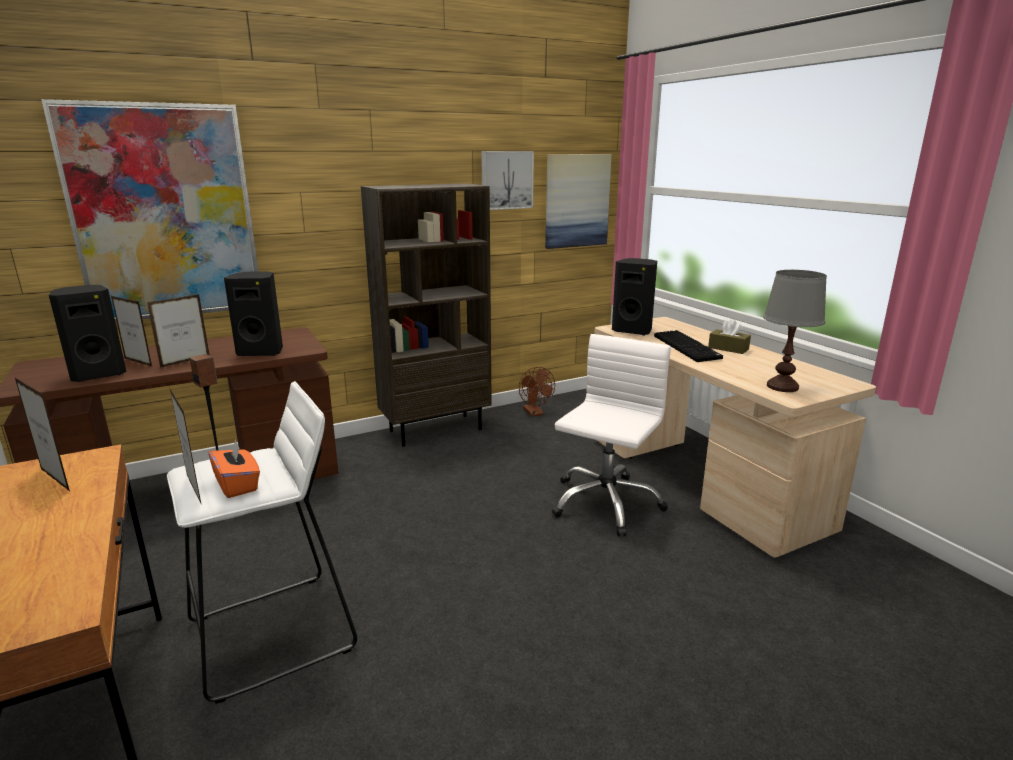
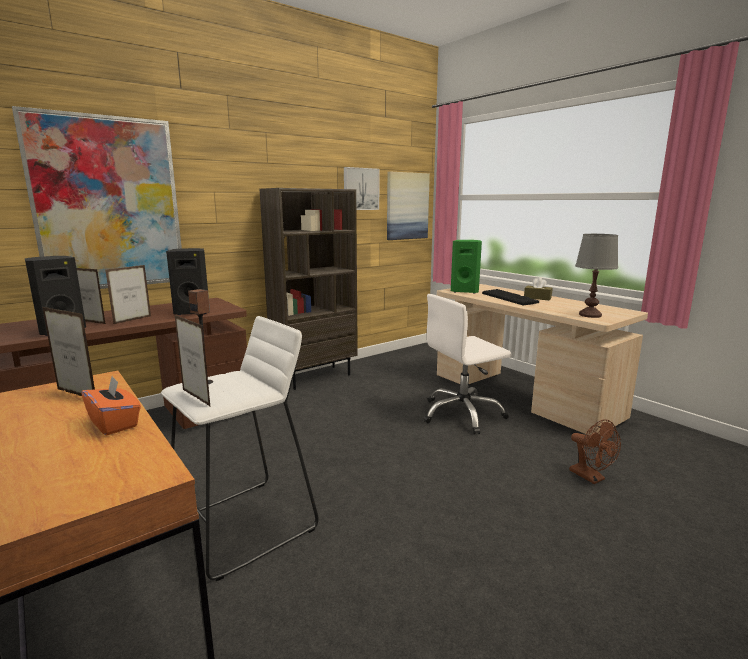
camera: 10 degrees left, 5 degrees down
orange tissue box [209,439,260,498] -> orange tissue box moved to [81,377,141,435]
brown fan [519,367,555,417] -> brown fan moved to [569,419,621,484]
white office chair [552,334,671,536] -> white office chair turned 135 degrees counterclockwise [423,294,511,435]
black speaker [612,258,657,335] -> green speaker [451,240,482,294]

